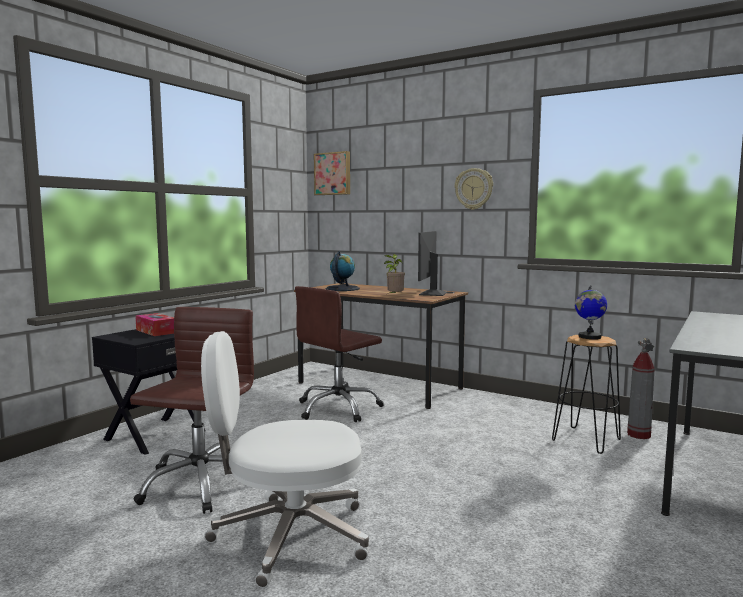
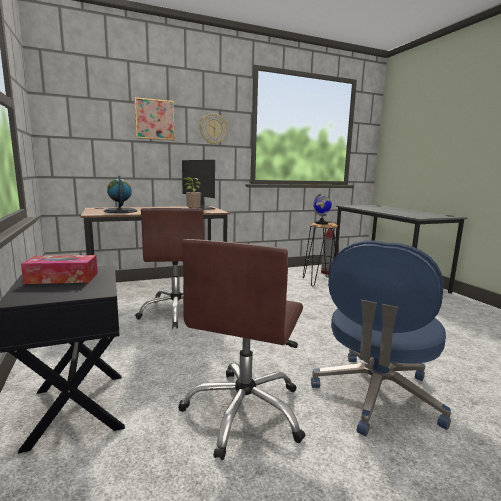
camera: 55 degrees left, 5 degrees up
brown office chair [130,307,254,514] -> brown office chair turned 120 degrees counterclockwise [178,239,306,460]
white office chair [201,331,369,588] -> blue office chair [311,240,451,436]
picture [314,151,350,195] -> picture moved to [134,97,175,140]

